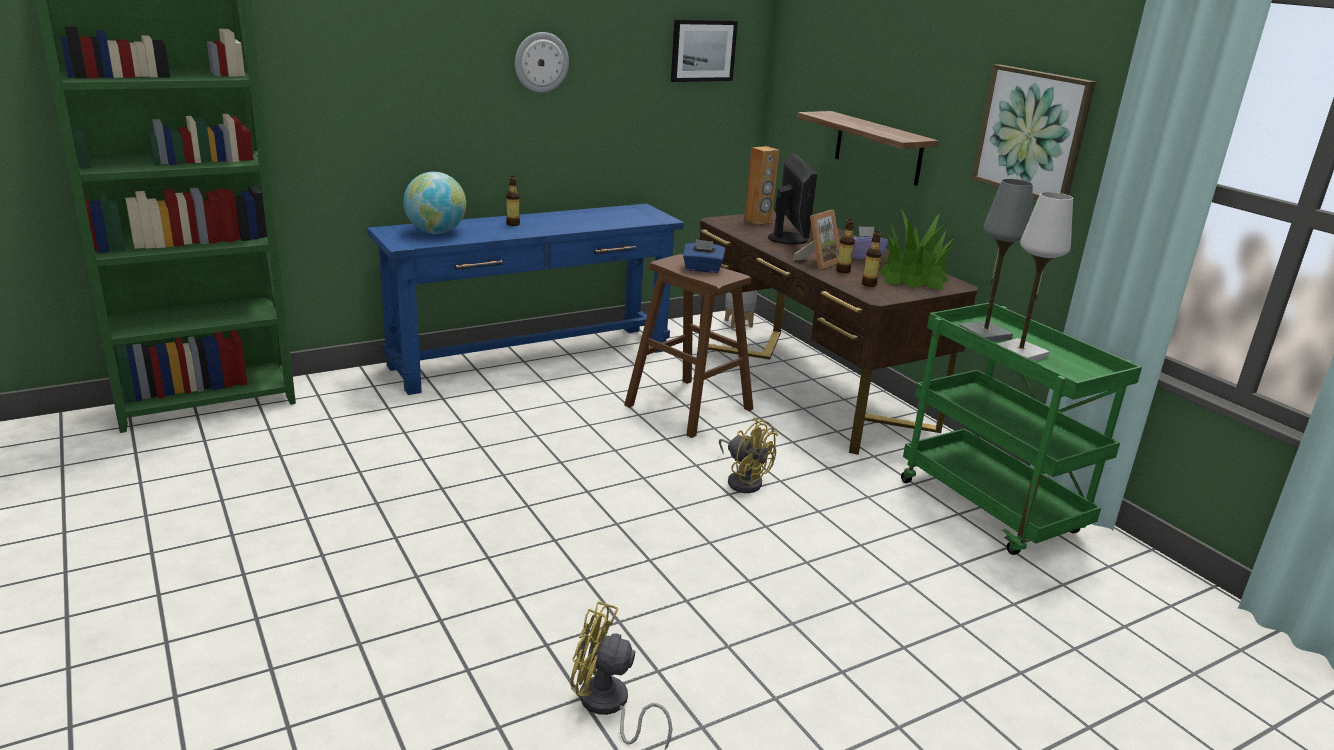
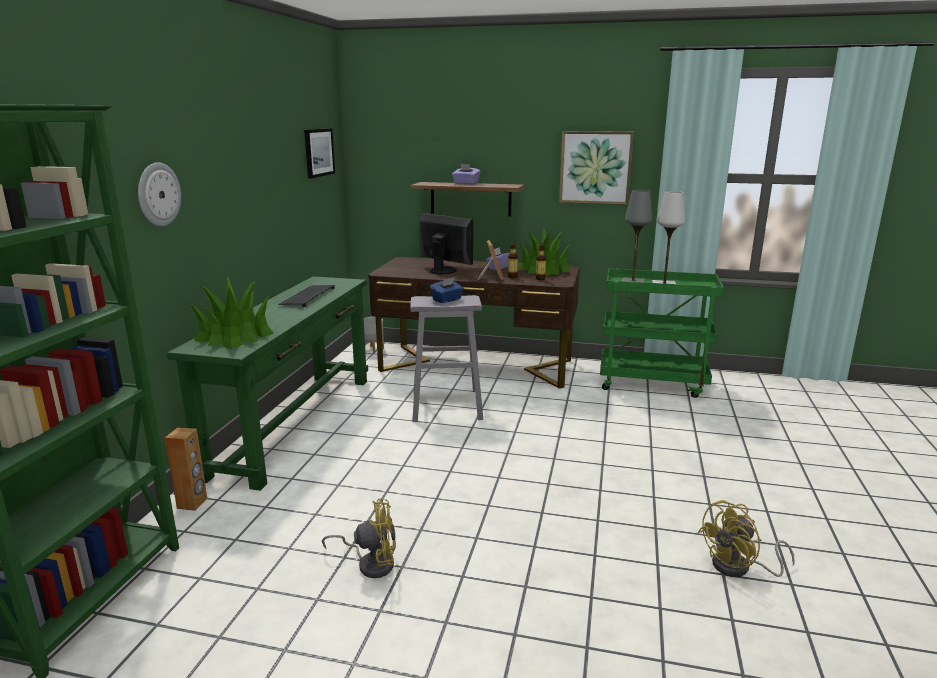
camera: 45 degrees left, 5 degrees down
blue console table [367,204,684,395] -> green console table [167,276,368,491]
globe [403,172,466,234] -> potted plant [190,276,274,349]
bottle [506,176,520,226] -> none
wall clock [515,32,569,93] -> wall clock moved to [138,162,181,226]
brown stool [624,254,753,438] -> grey stool [410,295,483,422]
yellow fan [719,418,778,493] -> yellow fan moved to [322,498,396,578]
brown speaker [745,146,779,225] -> brown speaker moved to [165,428,207,511]
none -> keyboard [278,285,335,307]
none -> purple tissue box [452,164,481,185]

